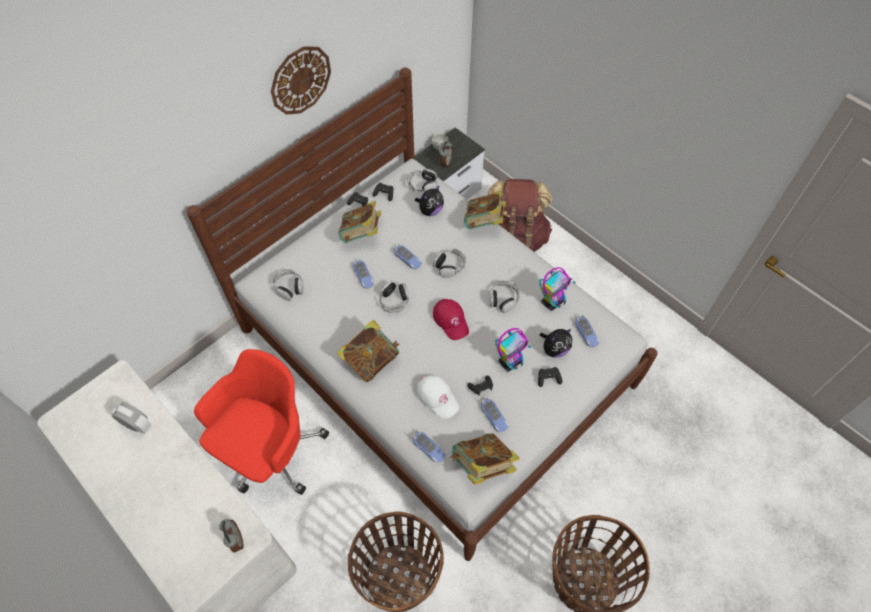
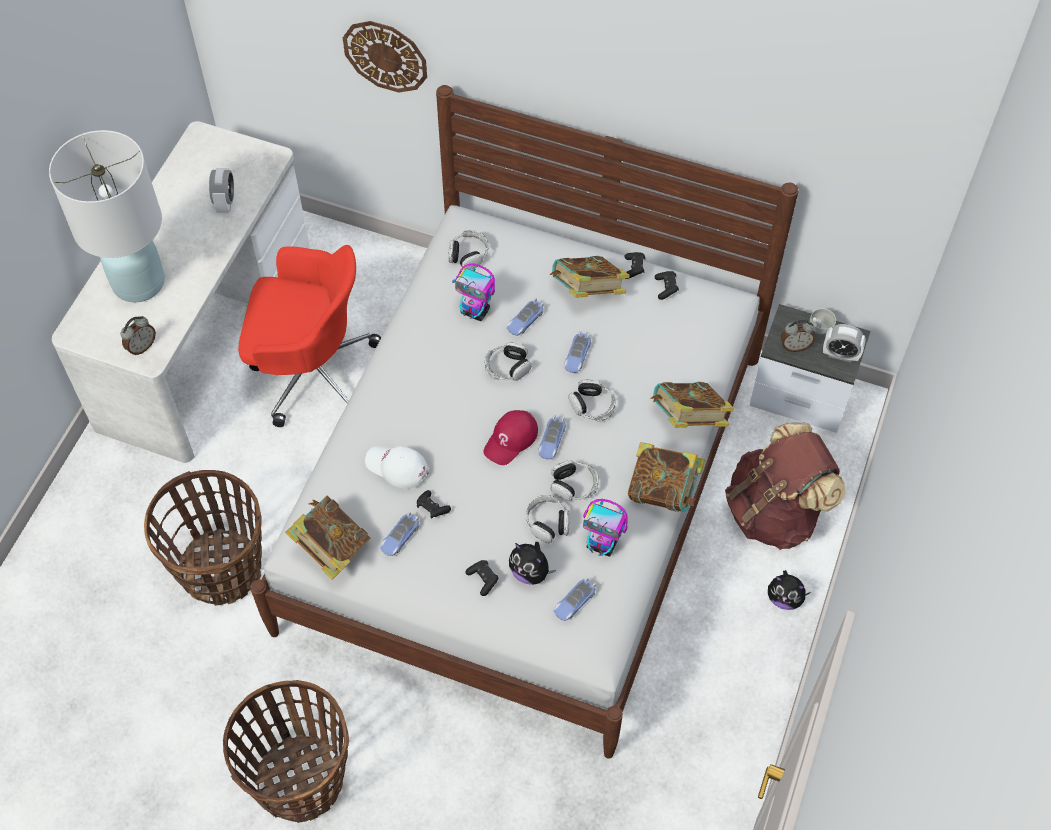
camera: 65 degrees right, 0 degrees up
wall clock [271,46,331,115] -> wall clock moved to [343,21,427,92]
book [336,320,400,382] -> book moved to [628,442,705,512]
headphones [407,169,438,192] -> headphones moved to [526,495,569,543]
toy car [412,430,446,463] -> toy car moved to [538,415,566,459]
plush toy [415,185,444,216] -> plush toy moved to [768,570,811,610]
white cap [416,375,459,419] -> white cap turned 90 degrees clockwise [365,446,429,489]
toy robot [495,328,531,372] -> toy robot moved to [452,264,495,321]
none -> white table lamp [49,130,165,302]
none -> alarm clock [823,324,866,362]

